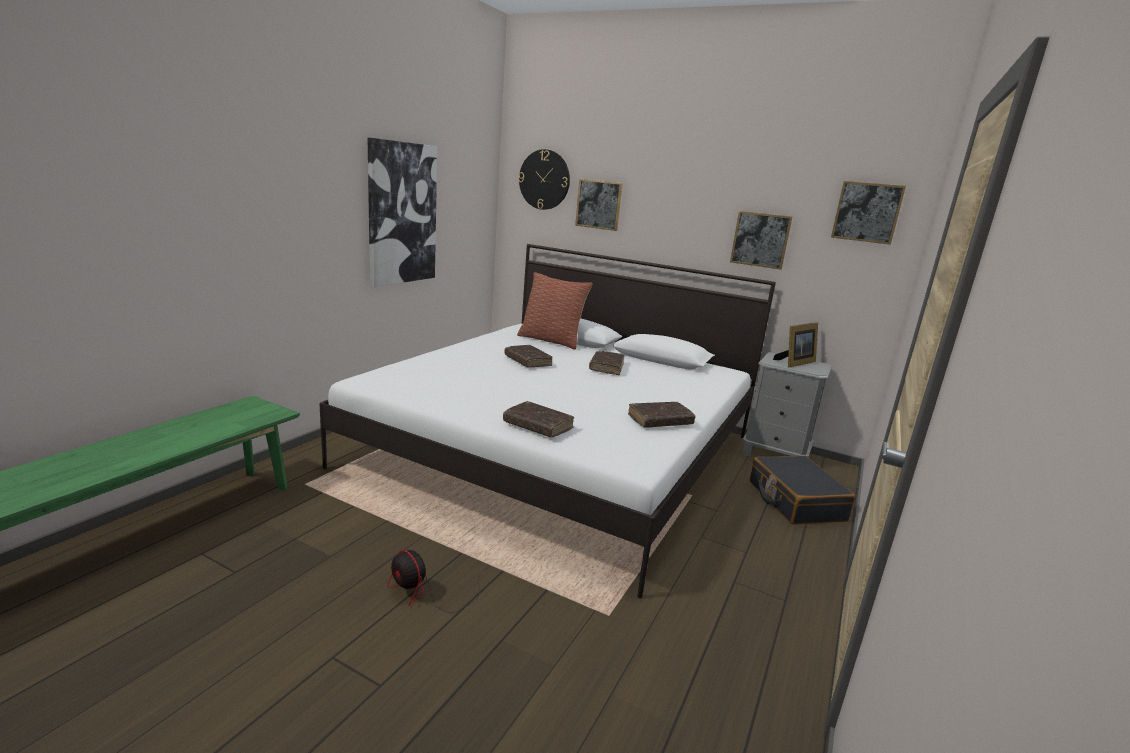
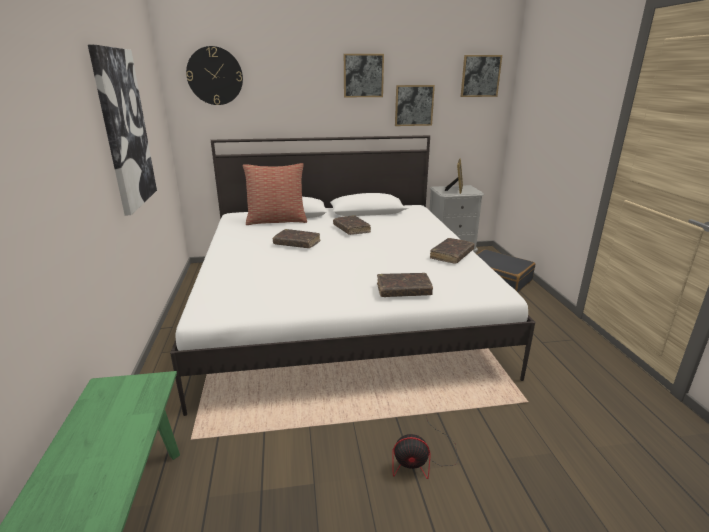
camera: 35 degrees left, 5 degrees up
picture [575,179,623,231] -> picture moved to [344,54,384,97]

